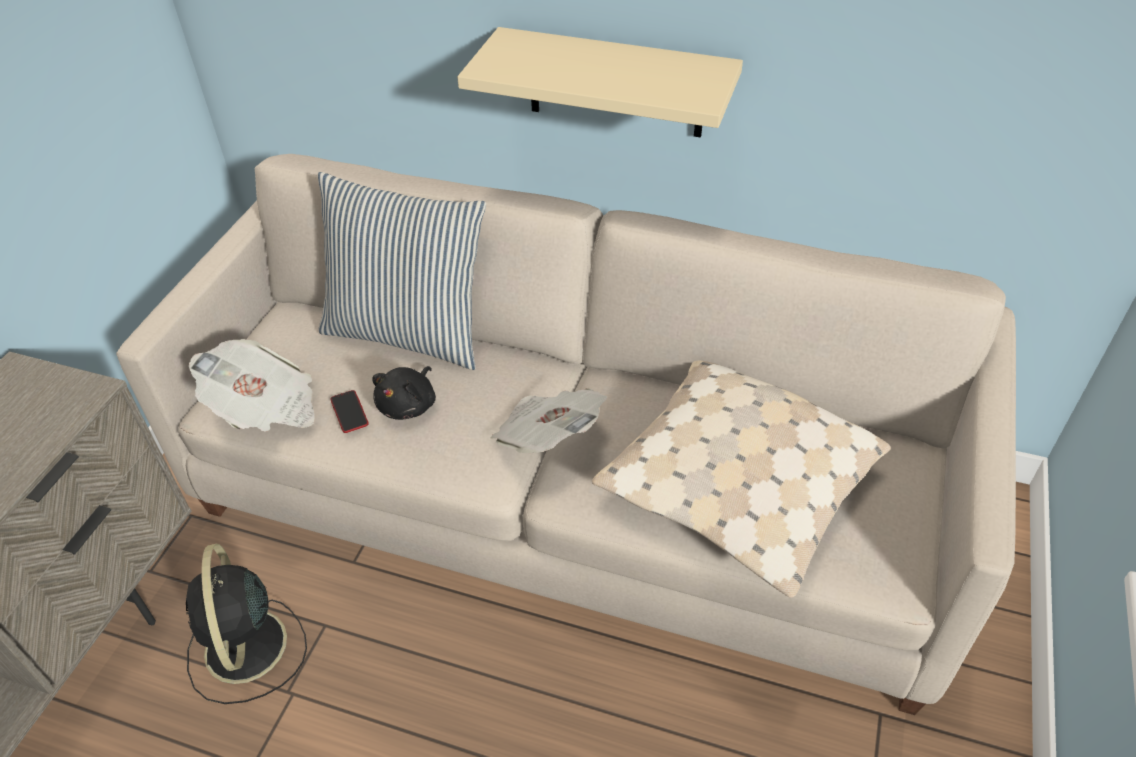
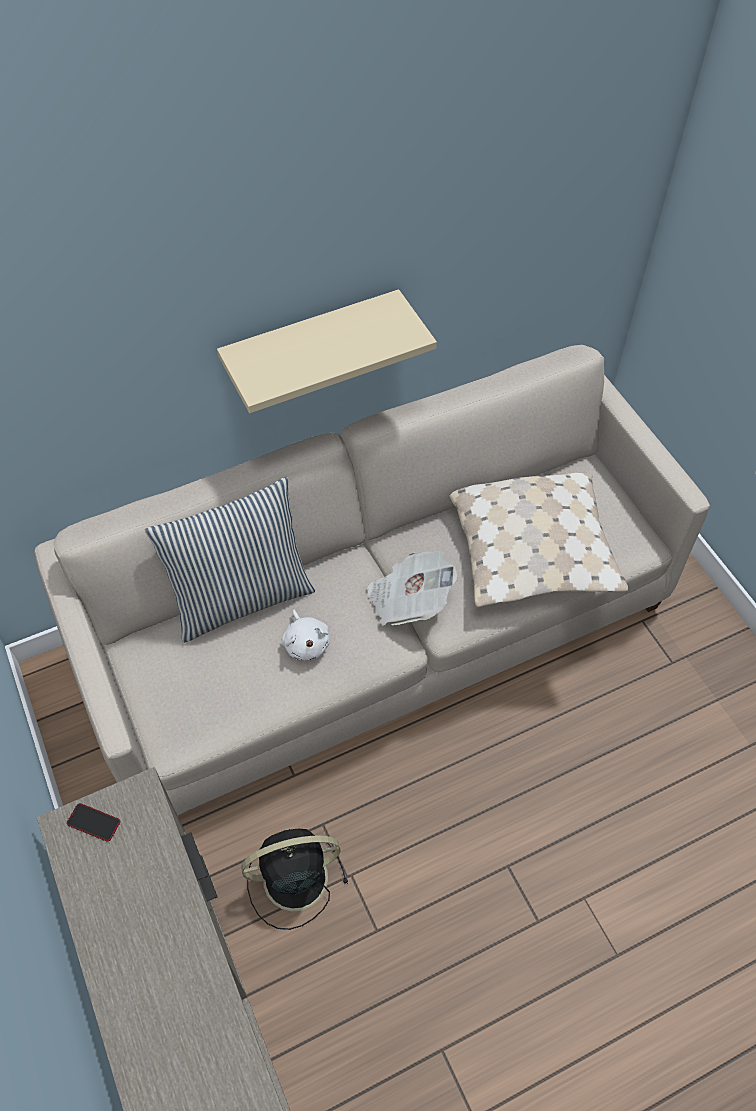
camera: 45 degrees left, 10 degrees up
black fan [186,544,307,704] -> black fan turned 135 degrees clockwise [241,828,348,930]
newspaper [189,339,315,432] -> none
phone [330,390,369,433] -> phone moved to [67,803,120,842]
black plush toy [372,366,436,420] -> white plush toy [282,610,330,660]

